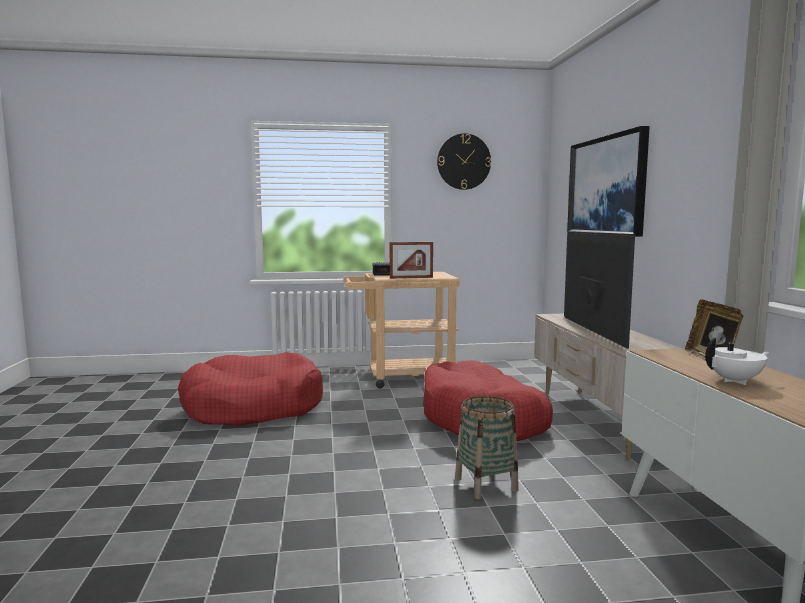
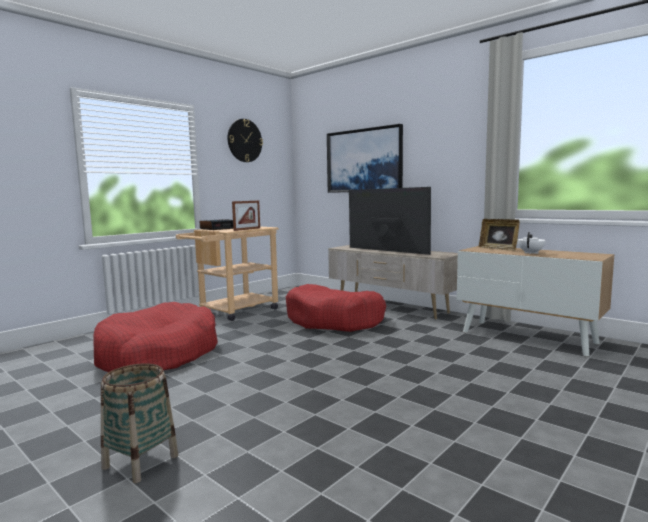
camera: 40 degrees left, 0 degrees up
basket [455,396,519,499] -> basket moved to [101,363,178,483]

